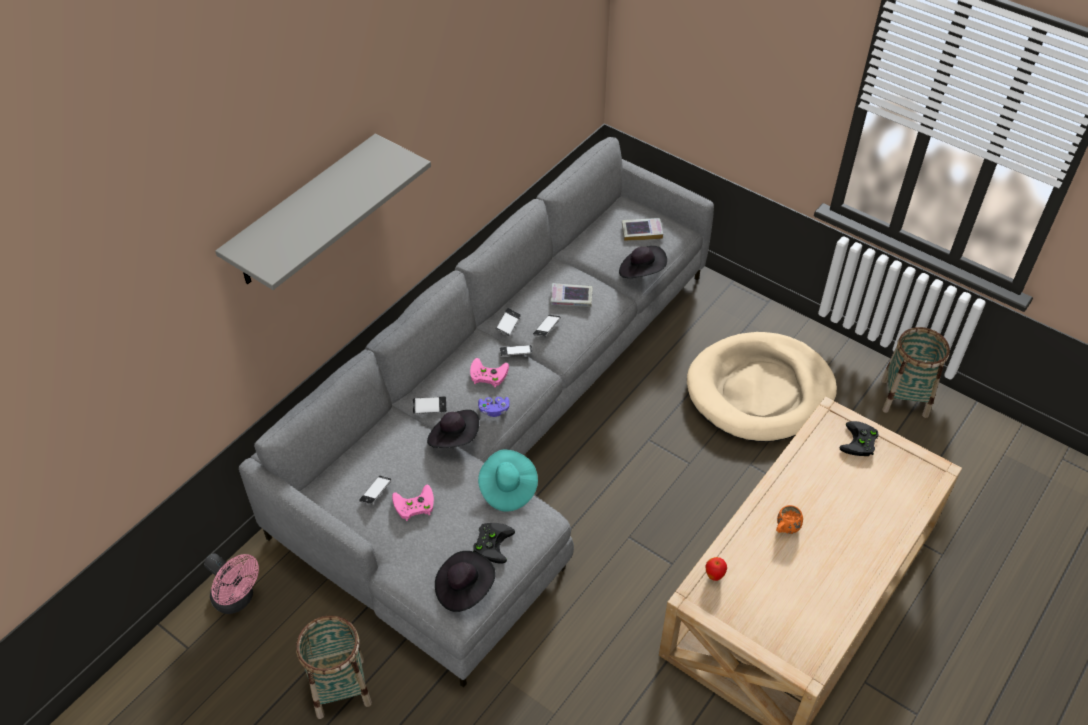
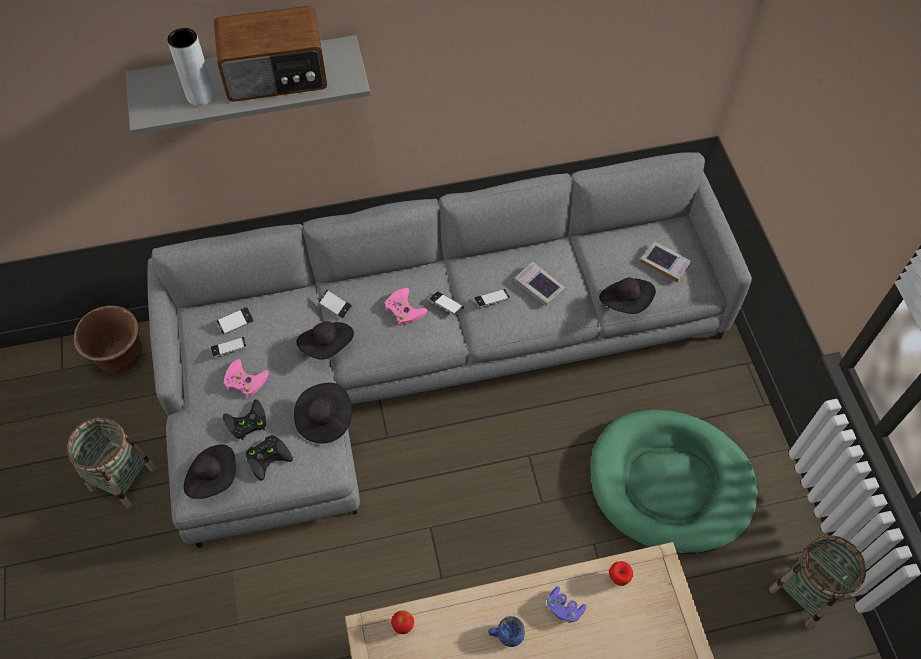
camera: 40 degrees right, 10 degrees up
pink fan [204,553,259,614] -> brown planter [74,305,142,373]
purple game controller [478,397,510,417] -> purple game controller moved to [547,586,586,623]
turquoise hat [478,450,538,512] -> black hat [294,383,352,444]
phone [496,308,521,336] -> phone moved to [216,307,254,335]
beige dog bed [687,332,837,442] -> green dog bed [590,409,758,554]
orange mug [776,505,803,534] -> blue mug [488,616,525,647]
black game controller [839,421,879,456] -> black game controller moved to [223,399,266,440]
none -> grey vase [167,28,214,106]
none -> radio [214,6,327,102]
none -> apple [609,561,633,586]

